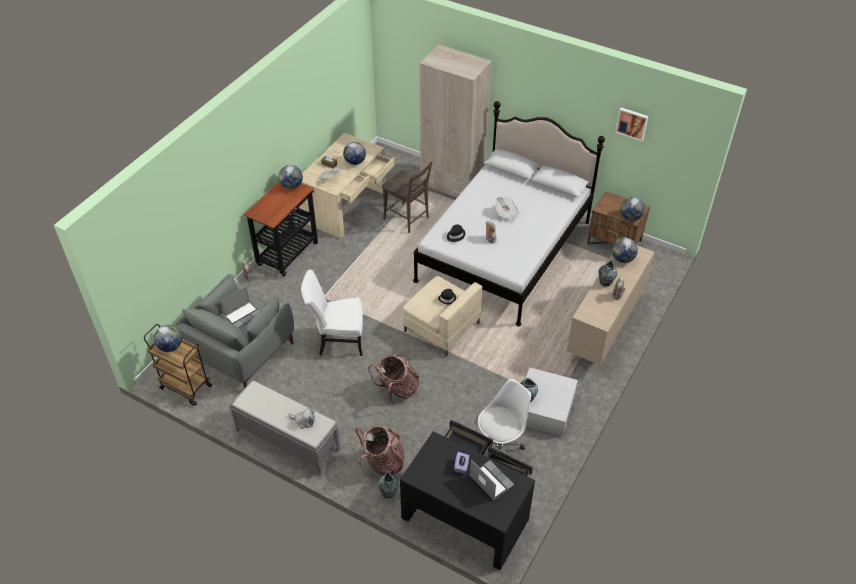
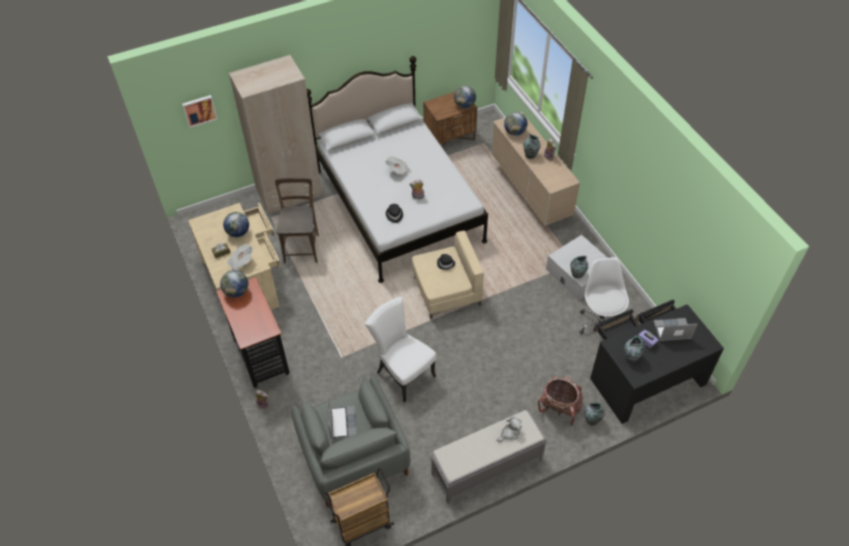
camera: 55 degrees left, 5 degrees up
globe [154,325,182,352] -> none
white chair [301,270,363,356] -> white chair turned 105 degrees clockwise [365,297,437,402]
backpack [368,354,419,405] -> none
brown chair [382,162,432,233] -> brown chair turned 75 degrees counterclockwise [275,178,319,264]
picture [615,108,648,141] -> picture moved to [182,95,217,128]
none -> vase [624,336,645,362]

